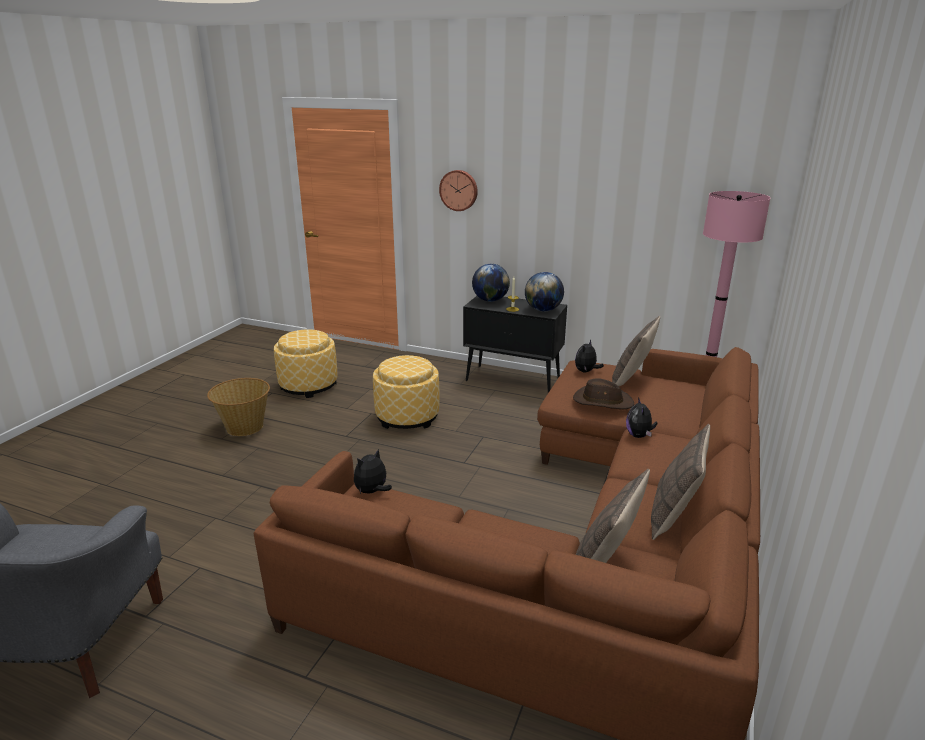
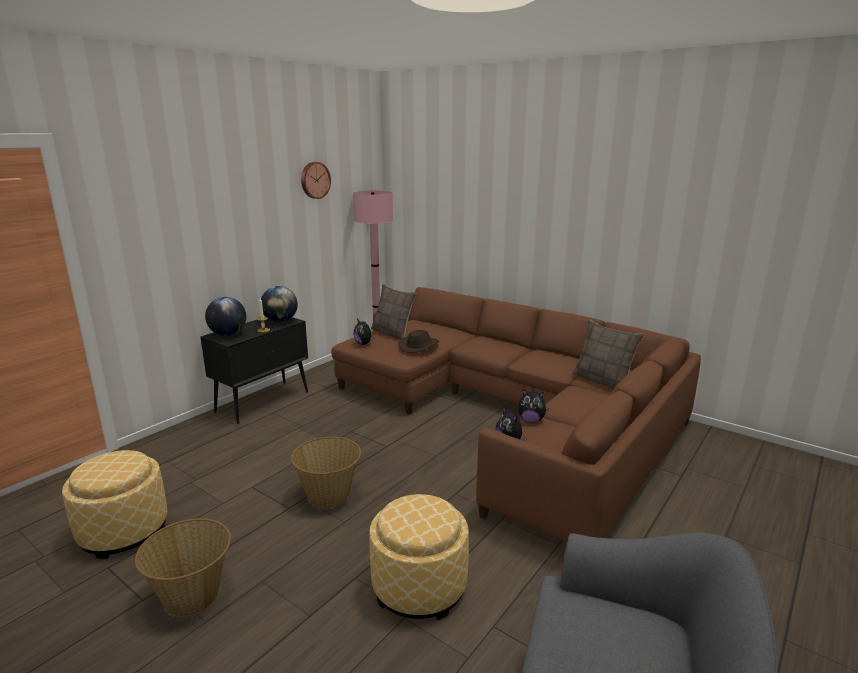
camera: 75 degrees left, 5 degrees down
ottoman [373,355,439,429] -> ottoman moved to [369,494,469,620]
wall clock [439,170,478,211] -> wall clock moved to [301,162,331,199]
plush toy [626,397,658,438] -> plush toy moved to [518,389,549,423]
pillow [651,424,710,540] -> none
none -> basket [291,437,361,508]

